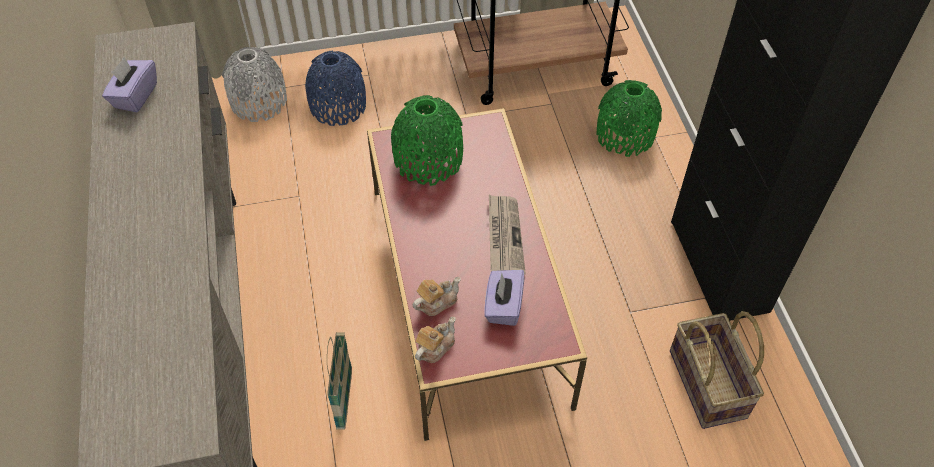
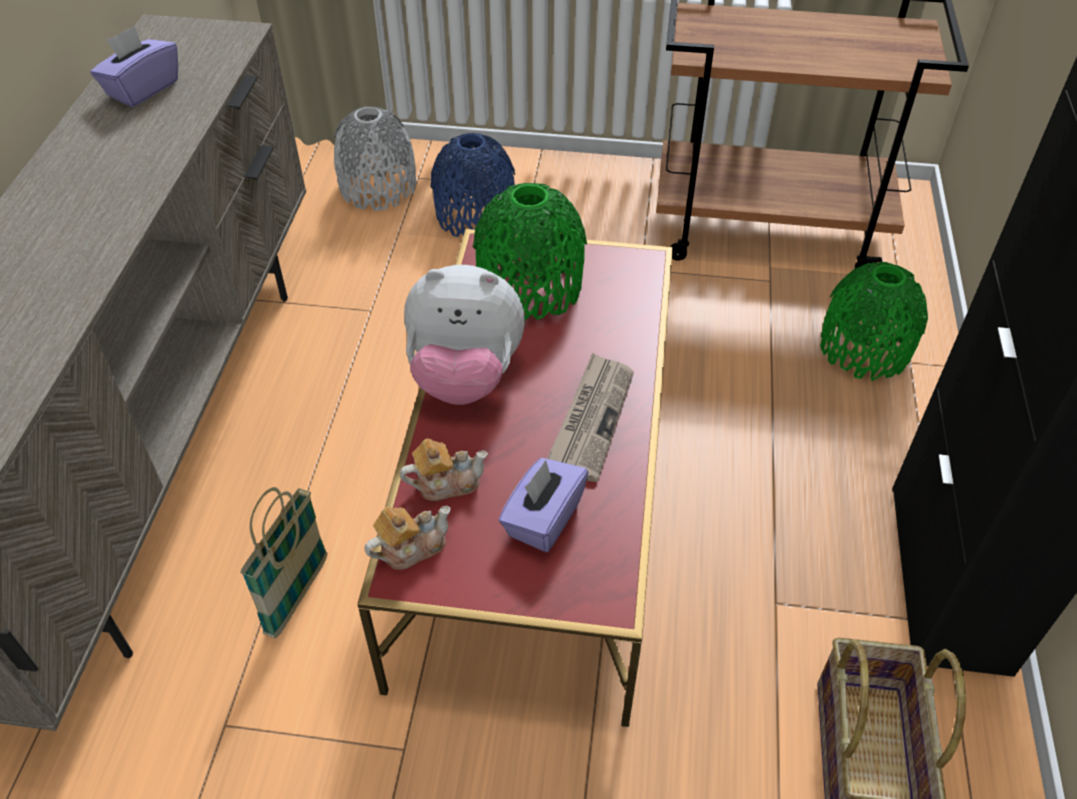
camera: 20 degrees right, 5 degrees down
none -> plush toy [404,265,525,405]

